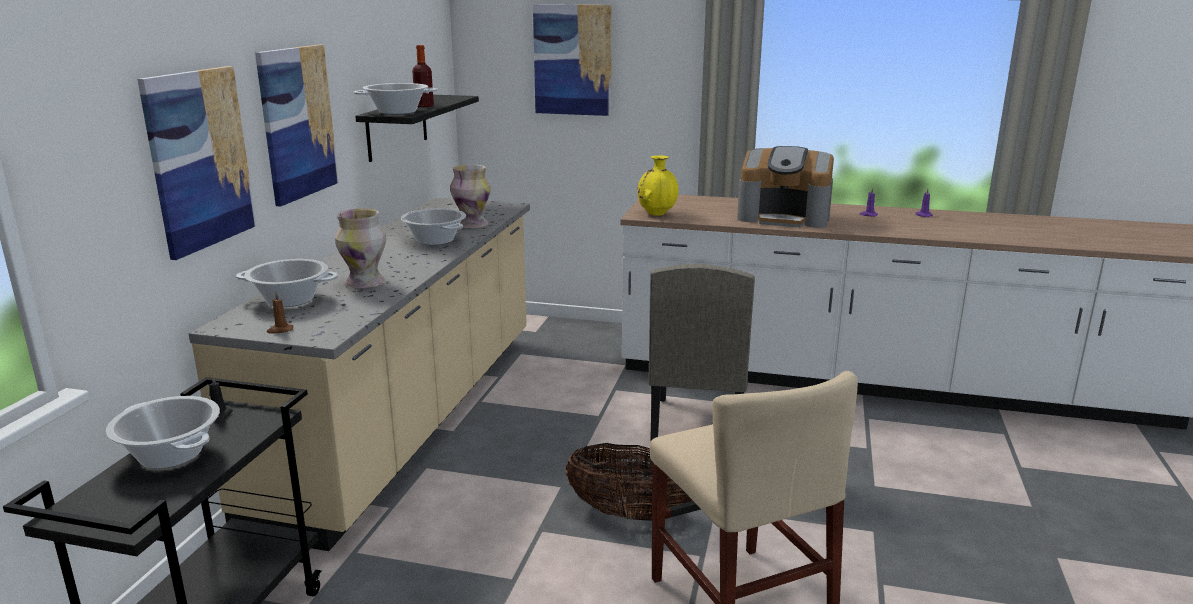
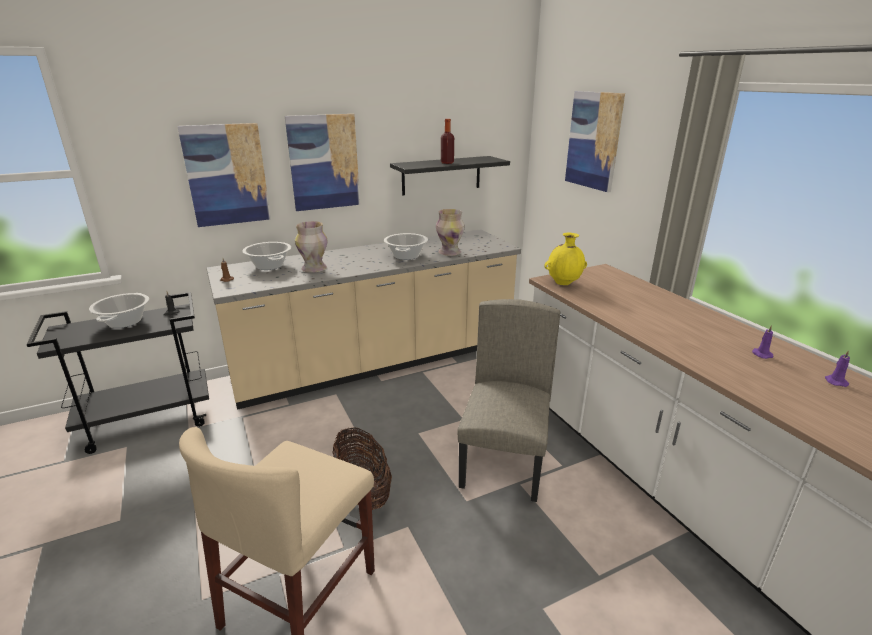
camera: 50 degrees right, 5 degrees up
cooking pot [353,83,437,115] -> none
beige chair [648,264,755,442] -> beige chair turned 135 degrees clockwise [458,299,560,502]
coffee machine [737,146,834,228] -> none

